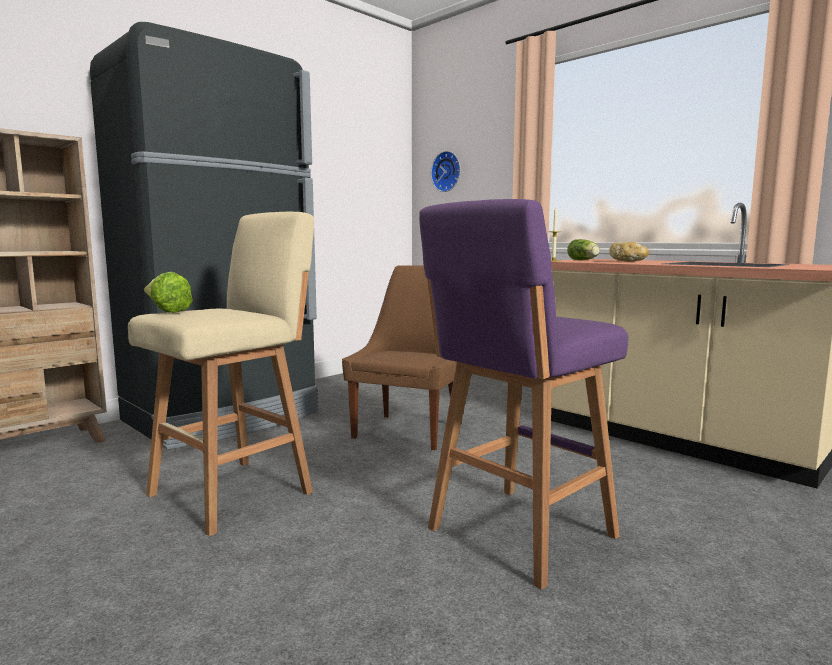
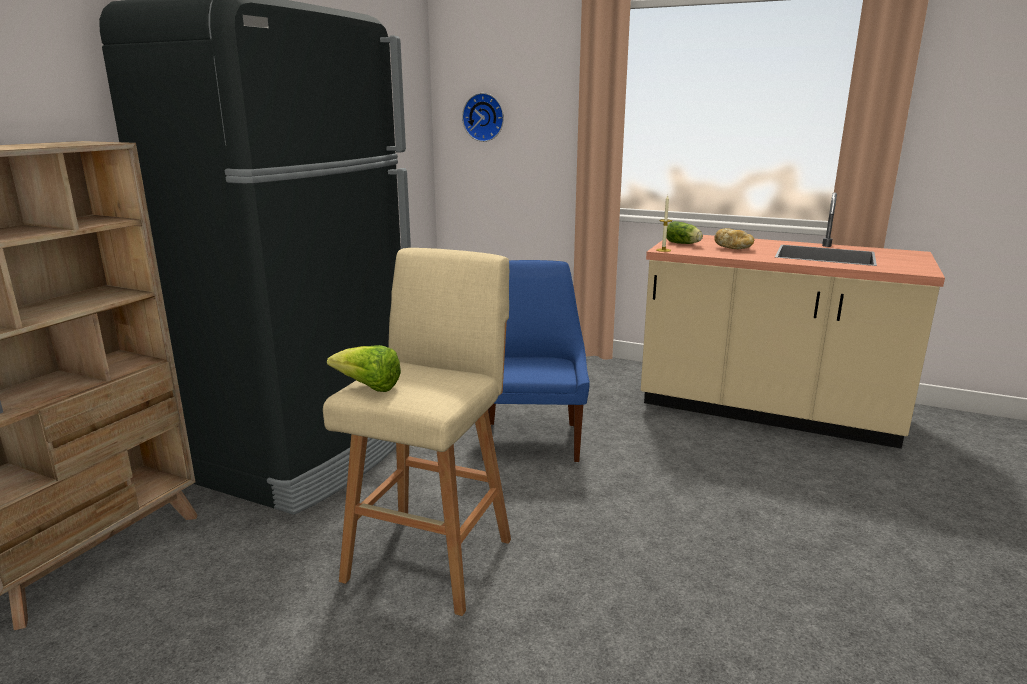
camera: 20 degrees left, 10 degrees up
brown chair [342,265,457,451] -> blue chair [482,260,590,462]
purple stool [419,199,628,590] -> none

